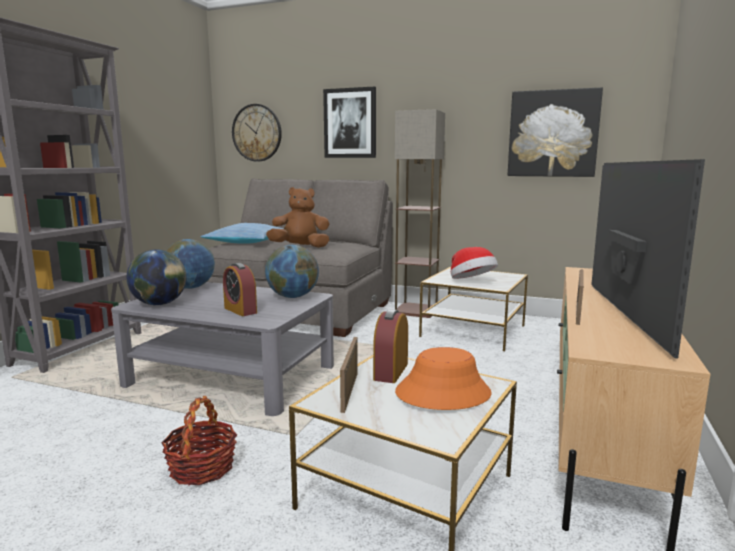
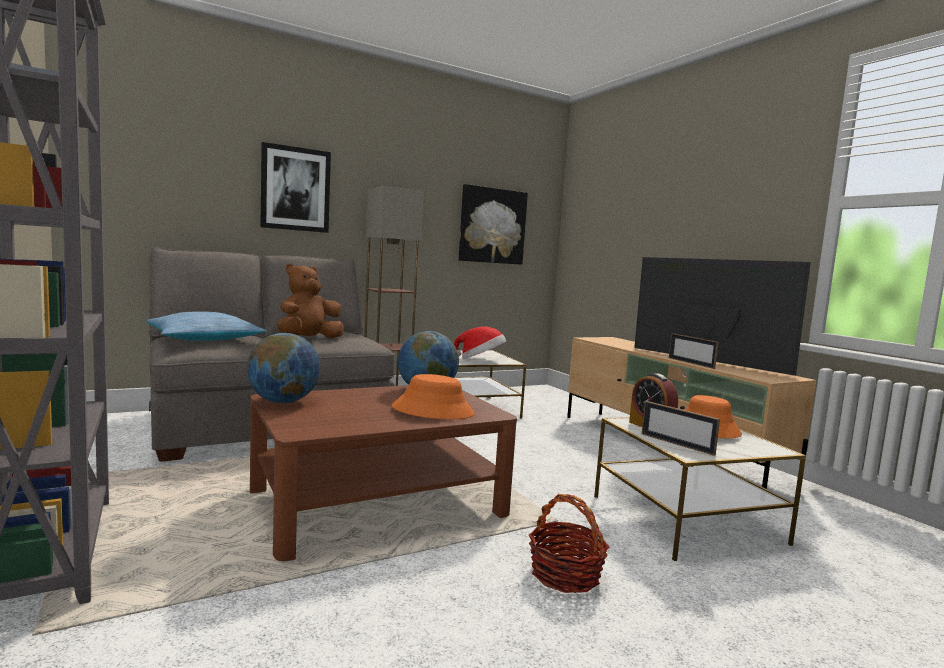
camera: 50 degrees left, 5 degrees down
grey coffee table [111,282,334,416] -> brown coffee table [250,385,517,561]
globe [127,249,187,305] -> none
alarm clock [223,263,257,316] -> orange hat [392,374,475,419]
wall clock [232,104,282,162] -> none

